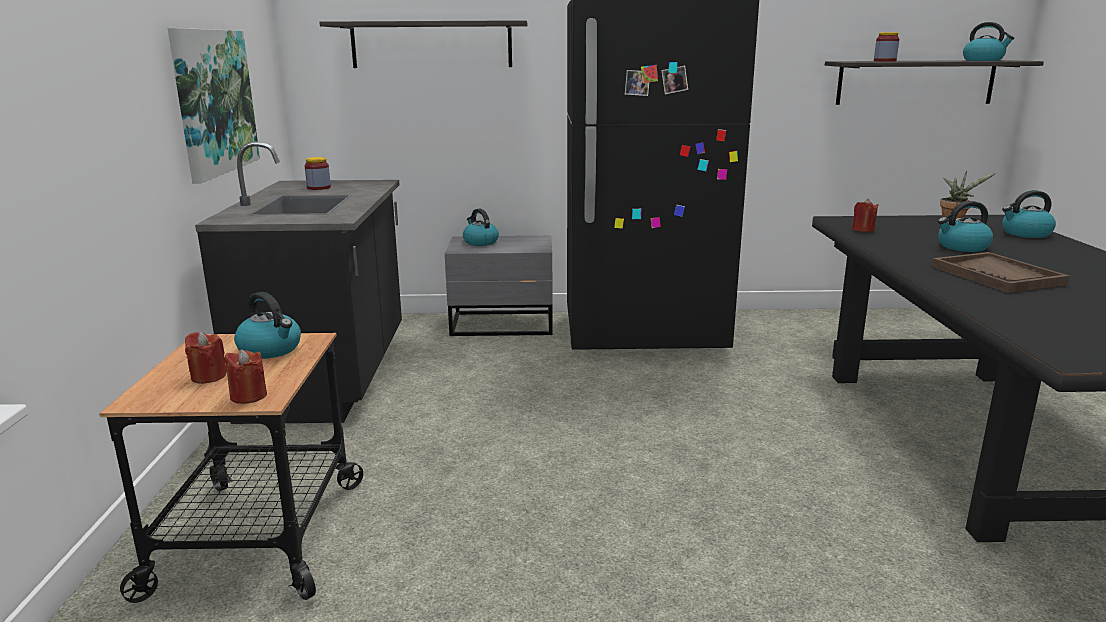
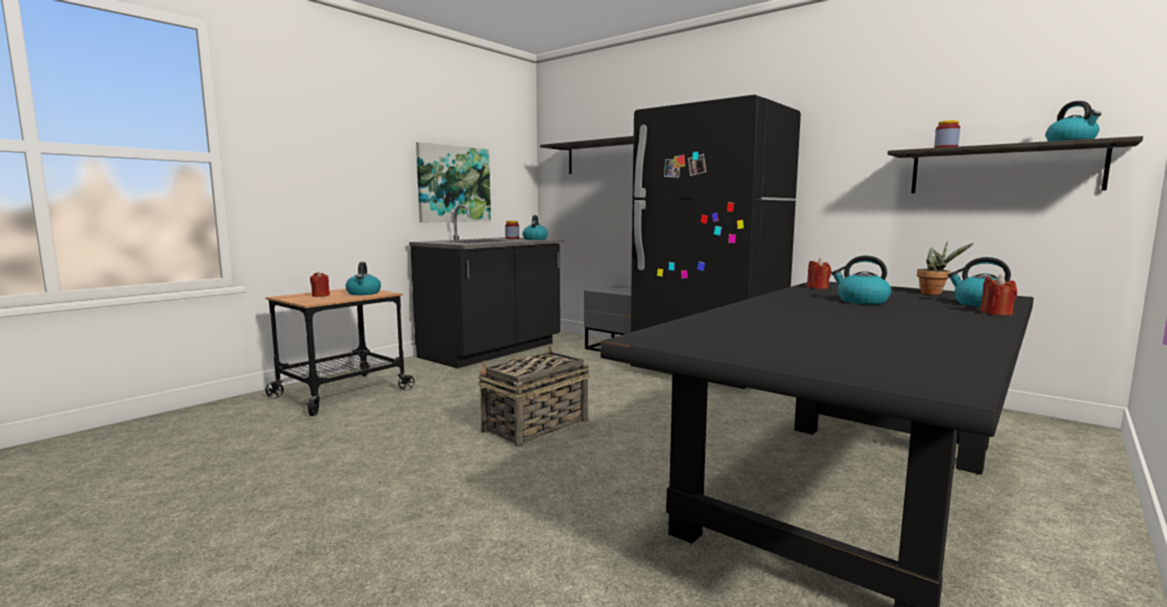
camera: 40 degrees right, 10 degrees down
red candle [225,350,267,404] -> red candle moved to [980,275,1017,316]
kettle [463,209,499,246] -> kettle moved to [522,215,548,240]
brown tray [932,252,1069,293] -> none
none -> basket [478,346,590,447]

